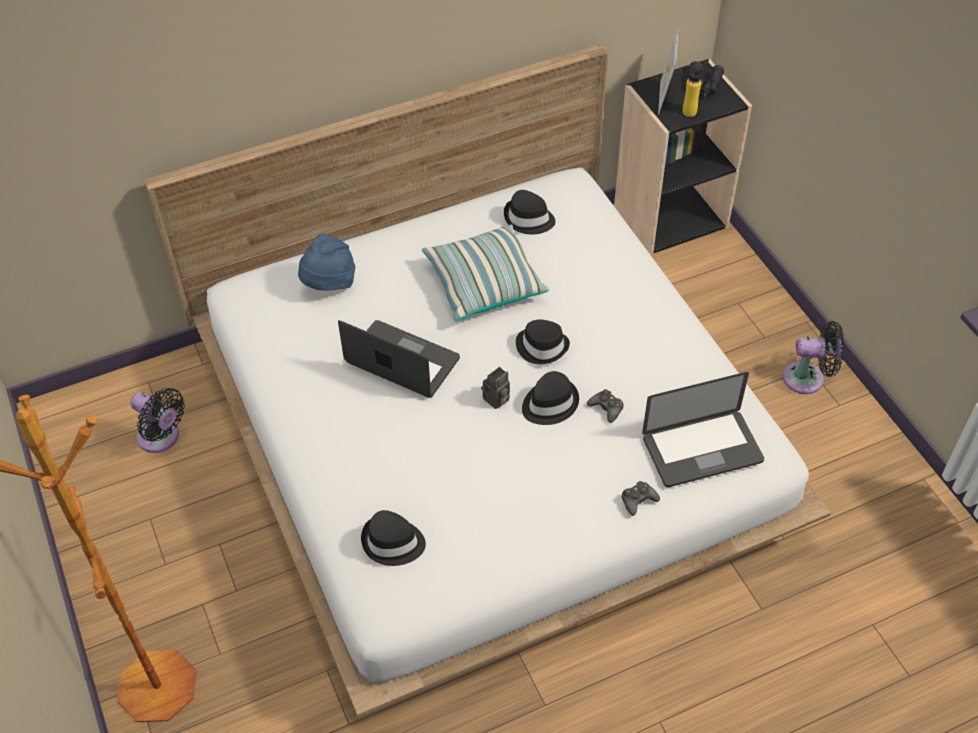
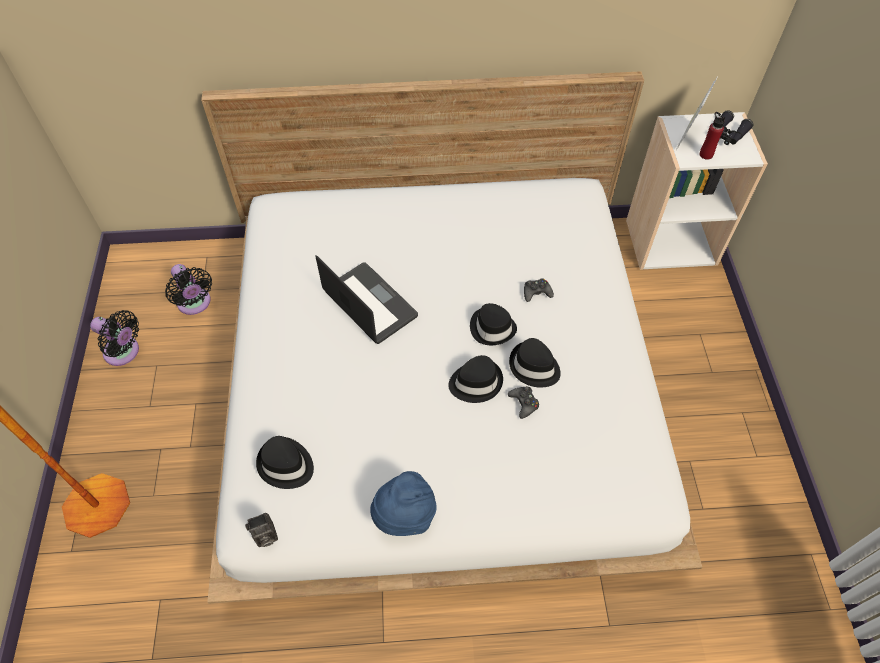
camera: 20 degrees right, 5 degrees up
blue hat [298,234,355,291] -> blue hat moved to [370,471,437,536]
pillow [422,224,549,321] -> none
camera [481,367,510,409] -> camera moved to [245,513,278,547]
black hat [504,190,555,235] -> black hat moved to [509,338,561,388]
black bookcase [614,59,752,255] -> white bookcase [626,112,768,270]
black game controller [622,481,660,516] -> black game controller moved to [524,278,554,302]
laptop [642,372,764,487] -> none
yellow bottle [683,66,701,117] -> red bottle [700,112,726,160]
black fan [783,321,844,394] -> black fan moved to [90,310,139,366]

